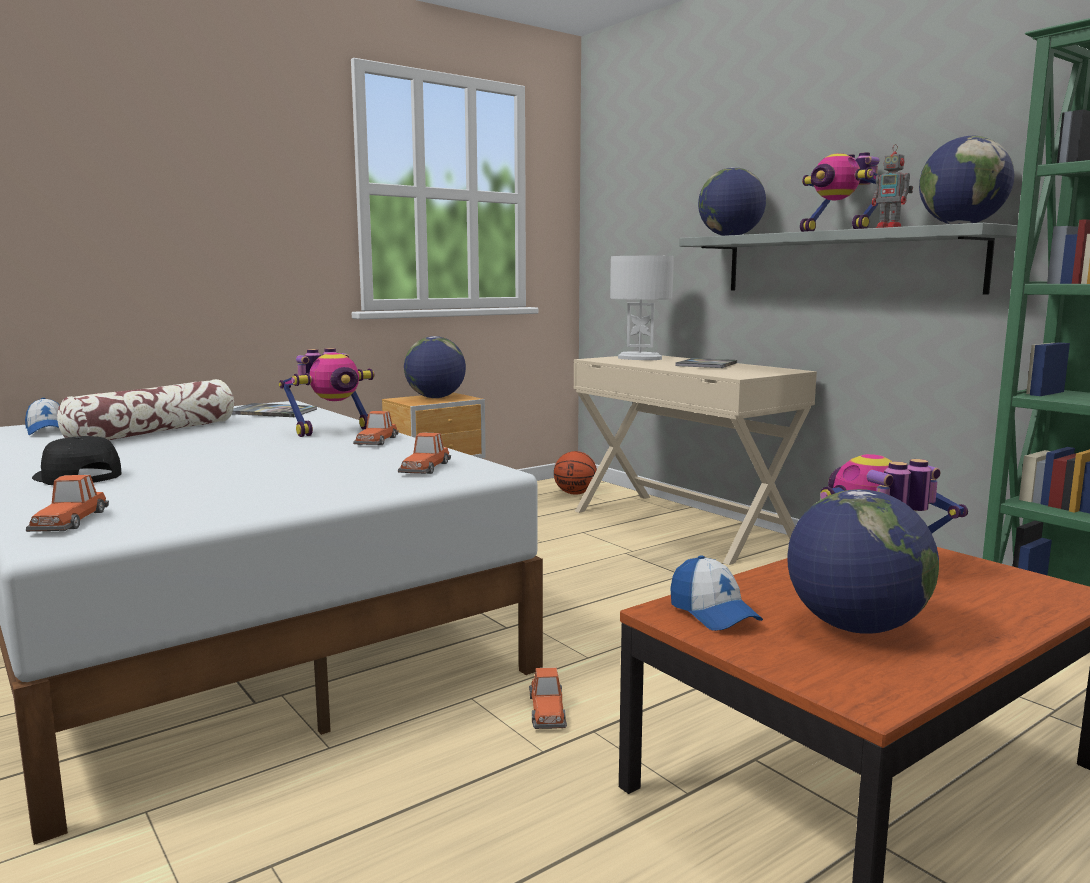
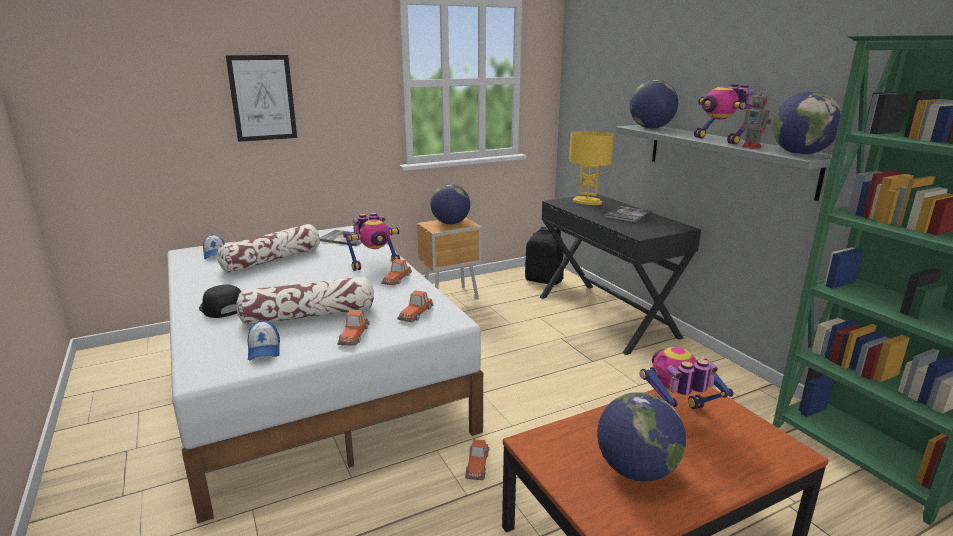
camera: 10 degrees right, 10 degrees up
toy car [26,475,109,532] -> toy car moved to [337,310,370,346]
basketball [554,451,597,495] -> black backpack [525,227,564,285]
beige desk [574,355,817,565] -> black desk [540,194,701,355]
white table lamp [610,256,674,360] -> yellow table lamp [569,131,614,205]
cap [670,555,763,631] -> cap moved to [247,320,280,360]
none -> picture [226,55,297,142]
none -> pillow [236,276,374,326]

